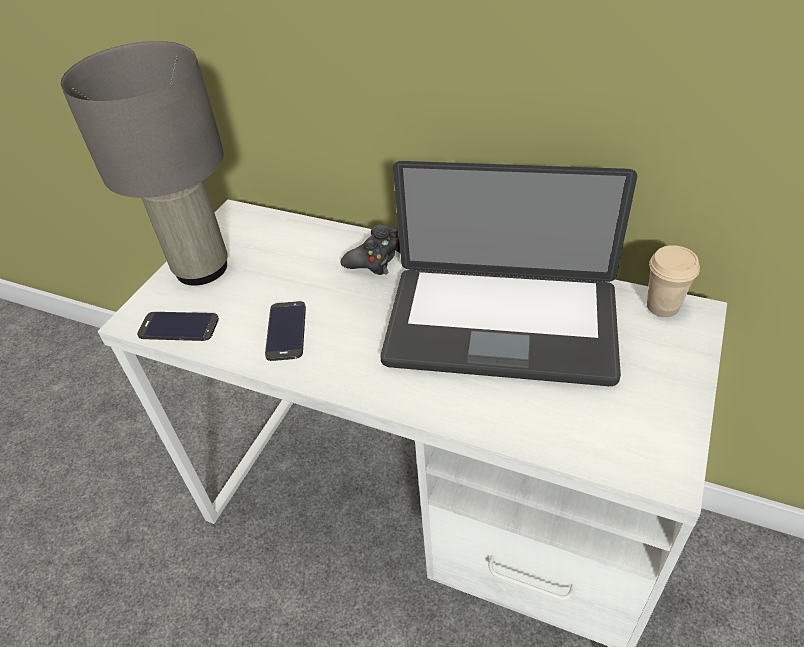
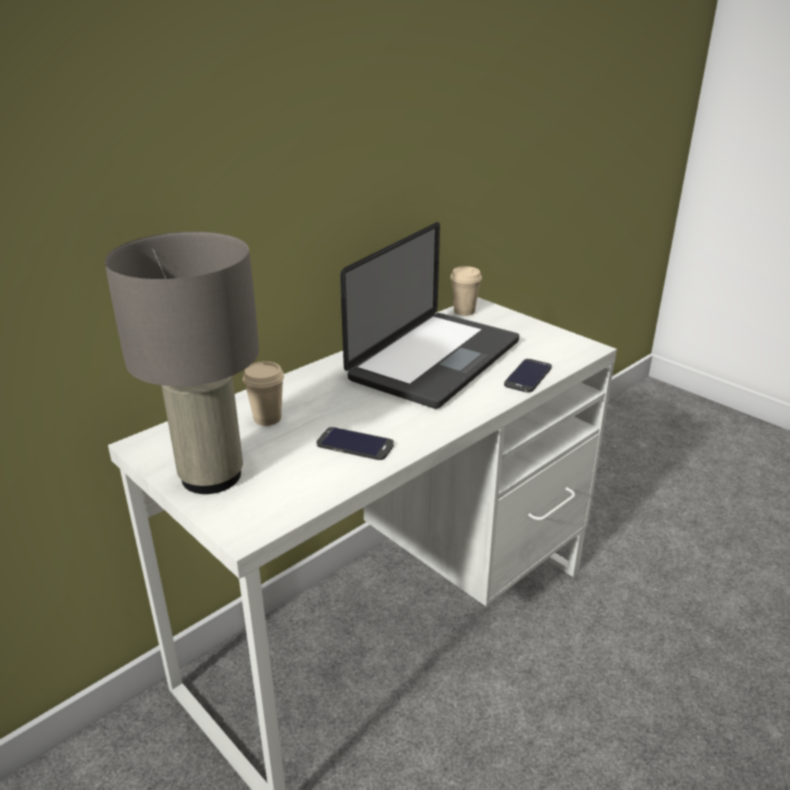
camera: 70 degrees left, 15 degrees down
phone [137,312,219,341] -> phone moved to [504,359,552,393]
black game controller [341,224,400,275] -> none
none -> beige cup [243,361,284,426]

